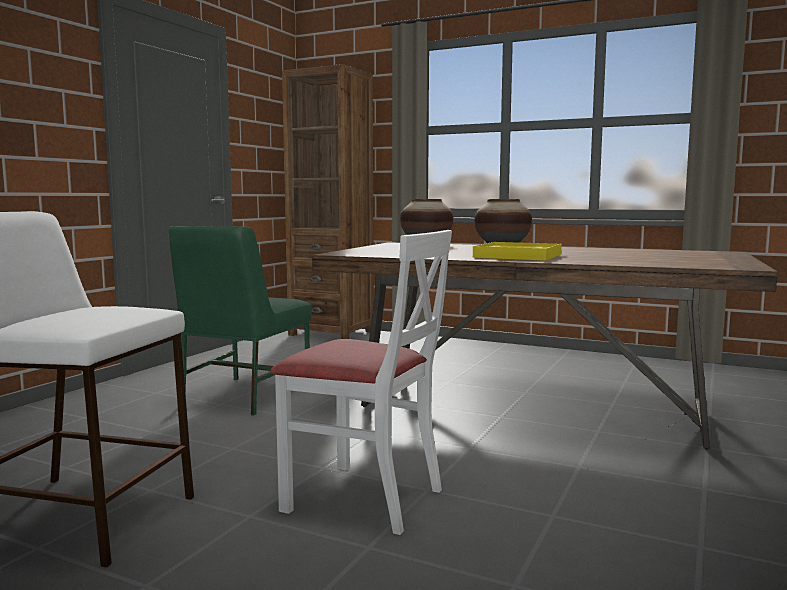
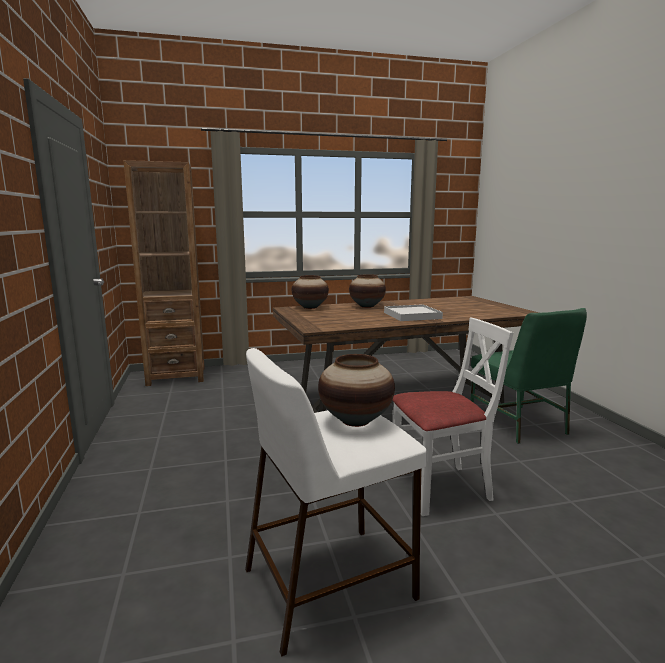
camera: 40 degrees left, 5 degrees up
green chair [169,226,312,416] -> green chair moved to [470,308,587,444]
yellow tray [473,242,562,261] -> white tray [384,304,443,321]
none -> vase [318,354,395,427]

